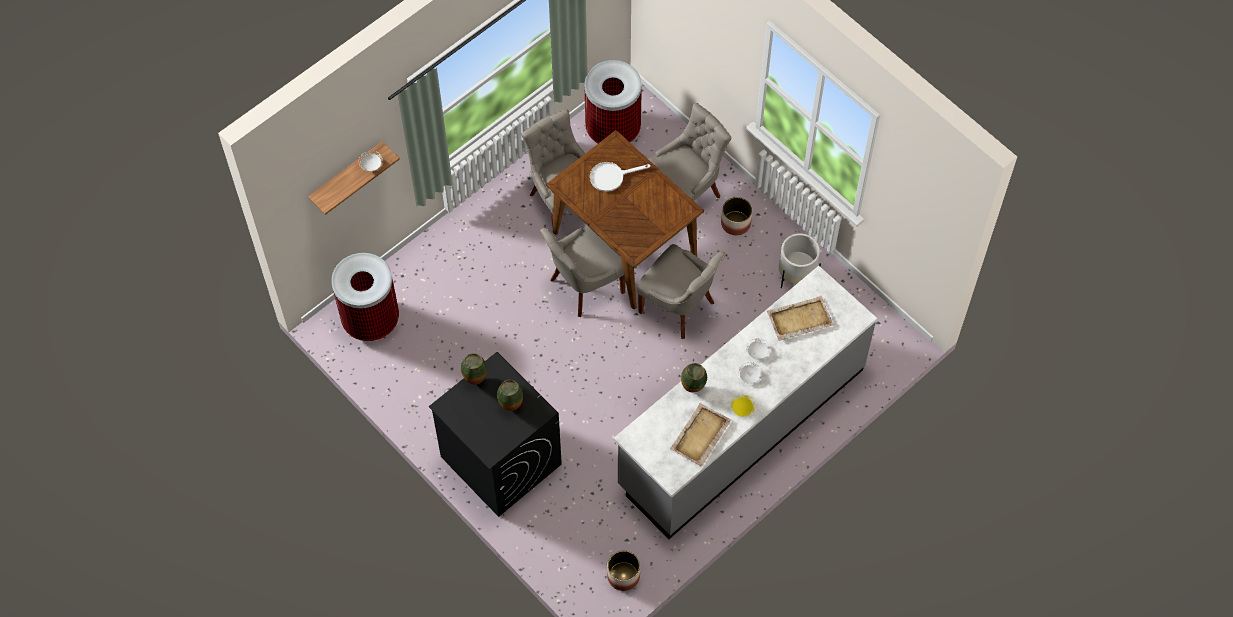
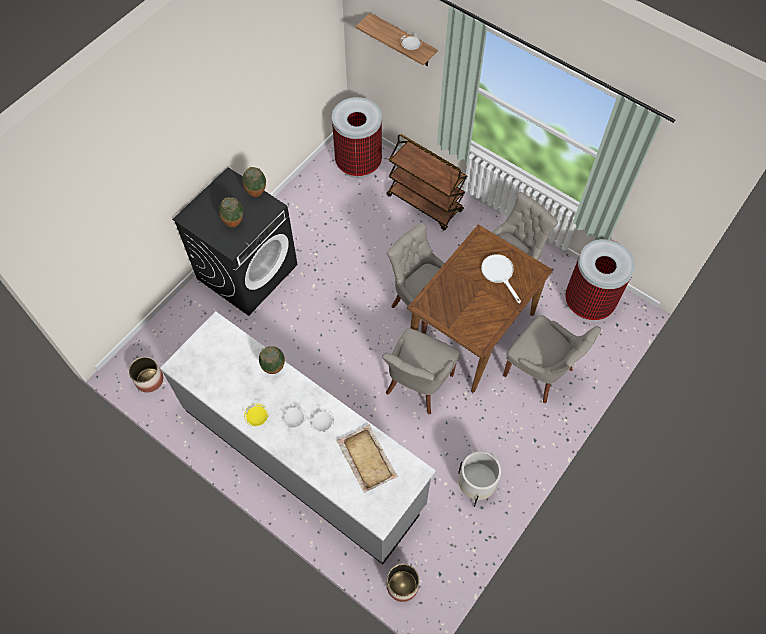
camera: 80 degrees right, 0 degrees up
beige tray [670,403,731,467] -> none
planter [721,197,752,235] -> planter moved to [387,564,419,602]
none -> brown cart [386,134,467,230]

